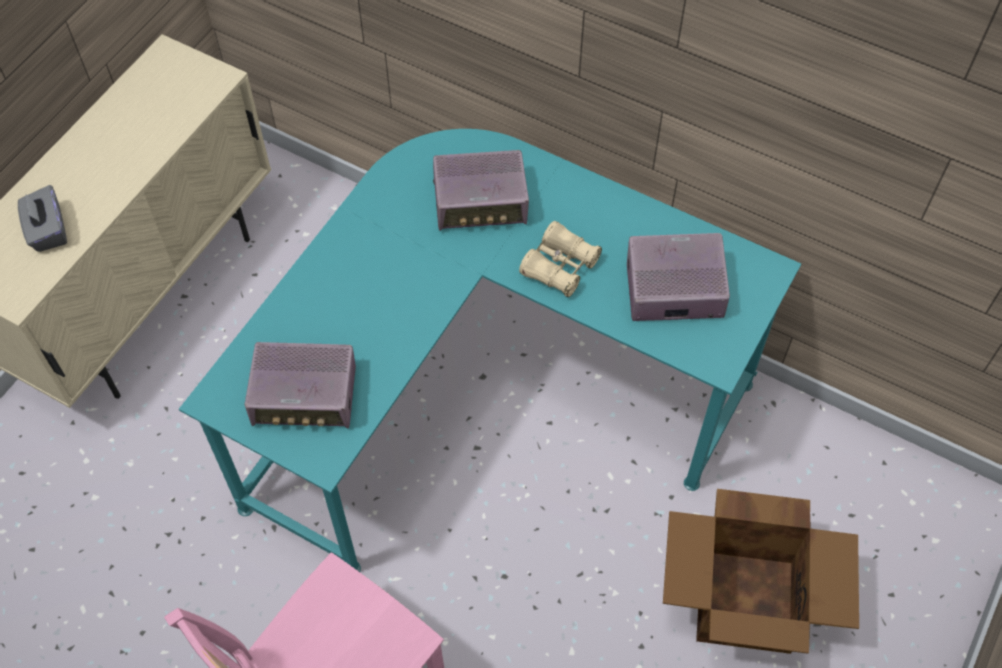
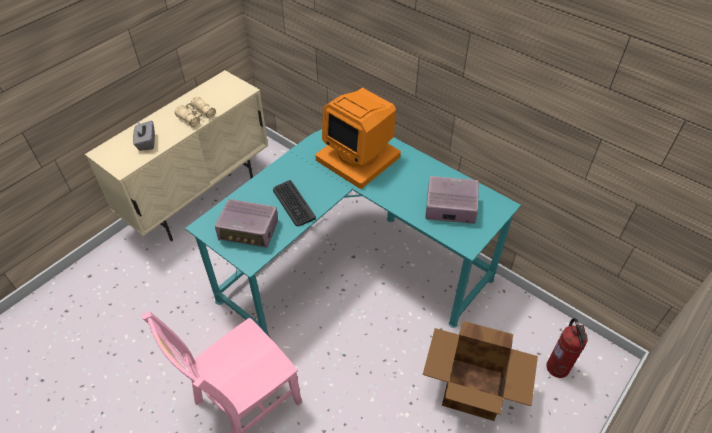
camera: 10 degrees right, 10 degrees down
radio [433,150,529,231] -> monitor [315,88,401,189]
beige binoculars [519,221,602,297] -> beige binoculars moved to [175,96,216,127]
none -> keyboard [273,180,316,226]
none -> fire extinguisher [546,318,588,378]

